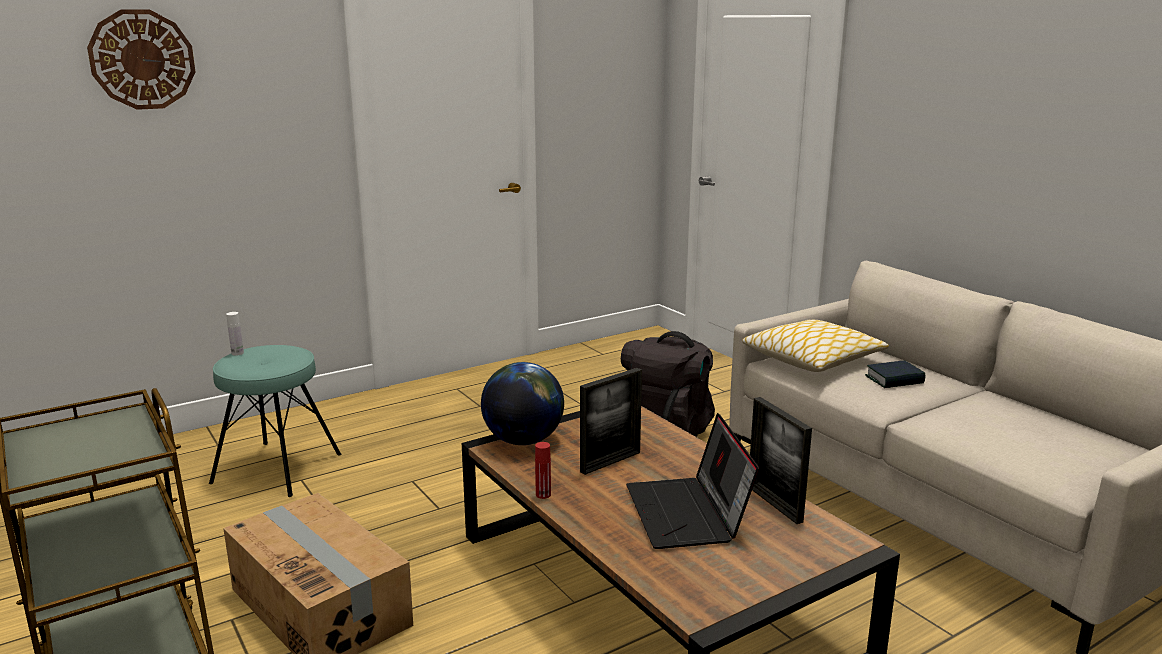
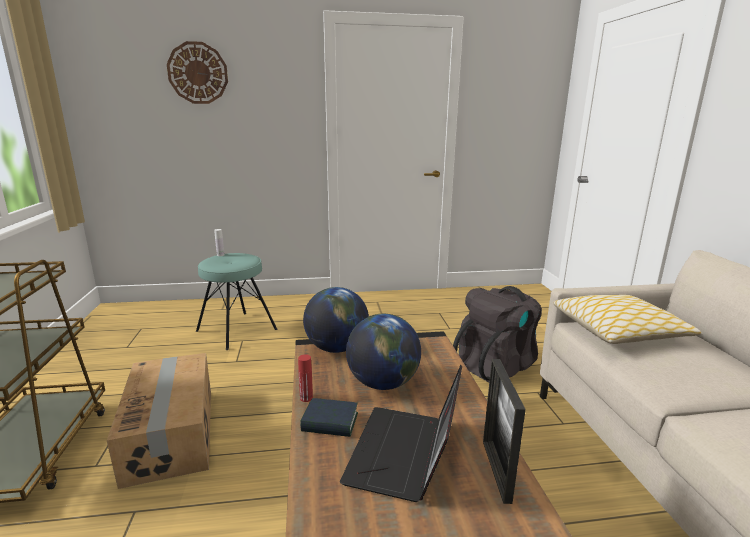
camera: 25 degrees right, 0 degrees up
picture frame [580,368,642,475] -> globe [346,314,421,390]
book [865,360,925,388] -> book moved to [300,398,358,437]

